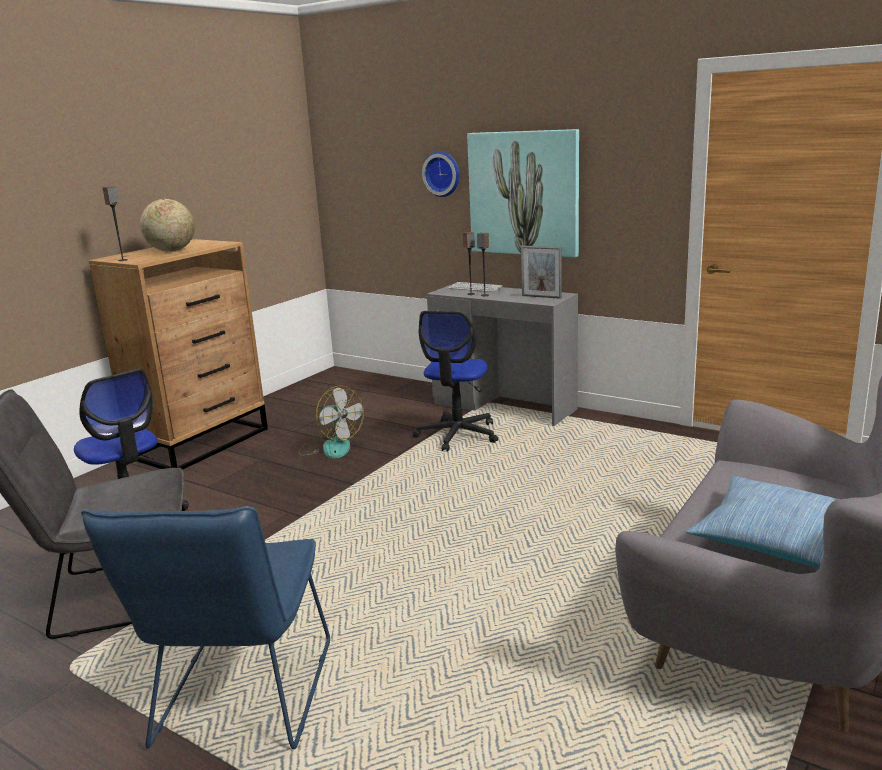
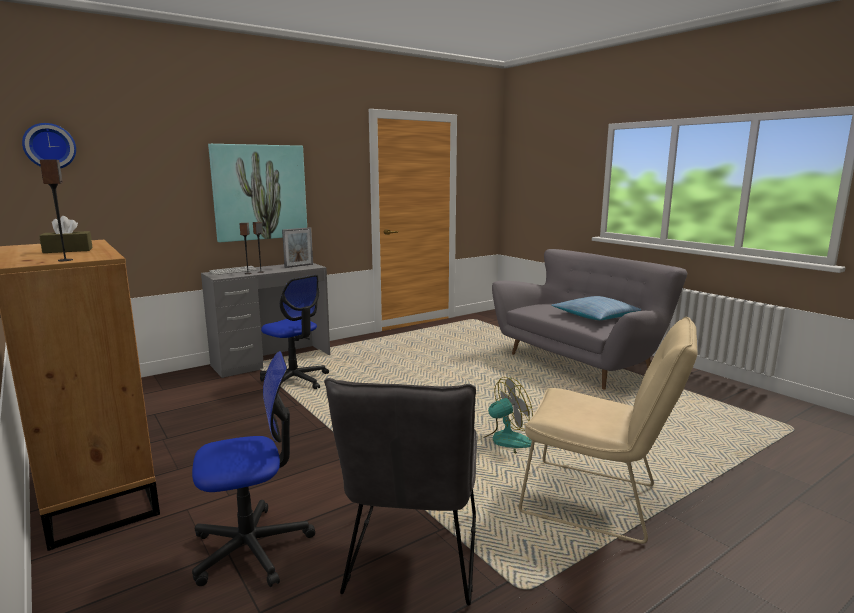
camera: 70 degrees left, 5 degrees down
blue chair [81,506,330,749] -> beige chair [519,317,697,544]
globe [140,199,195,252] -> brown tissue box [39,216,93,253]
fan [298,386,364,459] -> fan moved to [478,377,533,454]
wall clock [422,151,460,197] -> wall clock moved to [22,123,76,169]

